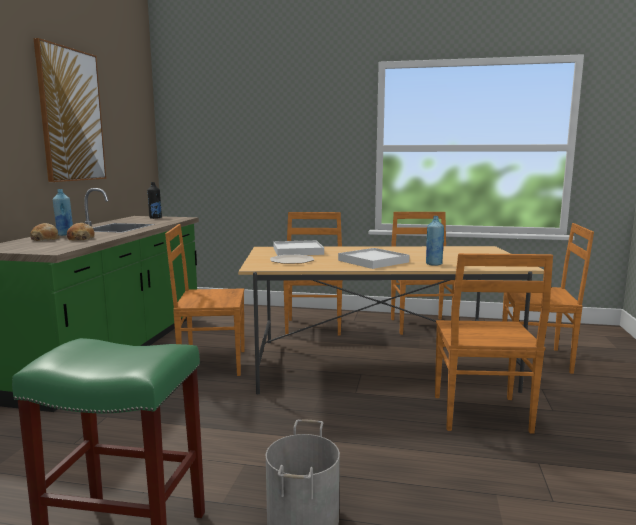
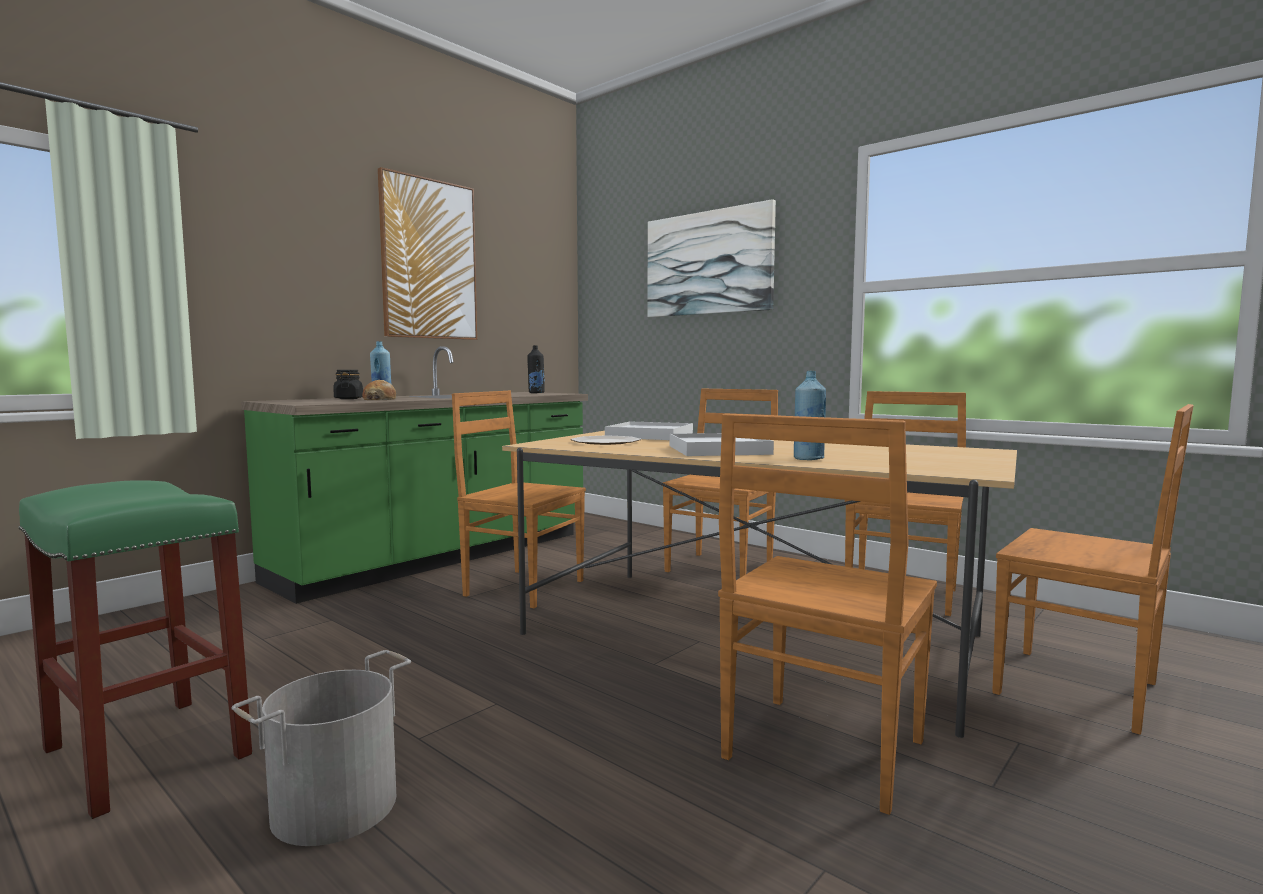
camera: 30 degrees right, 5 degrees down
bread [30,223,60,241] -> black jar [333,370,363,399]
none -> picture [648,199,776,317]

